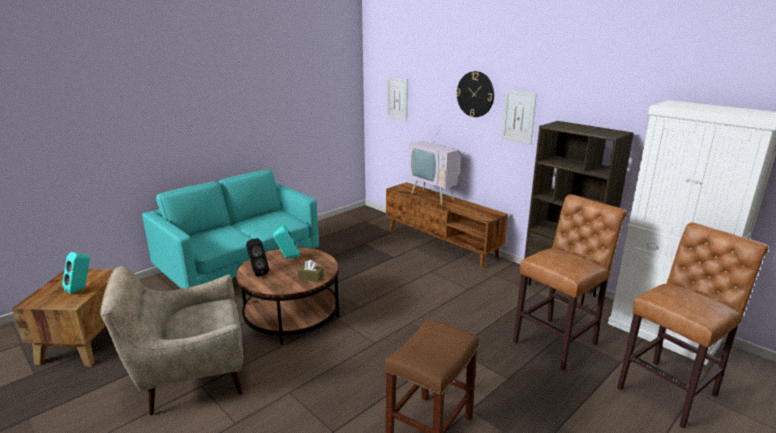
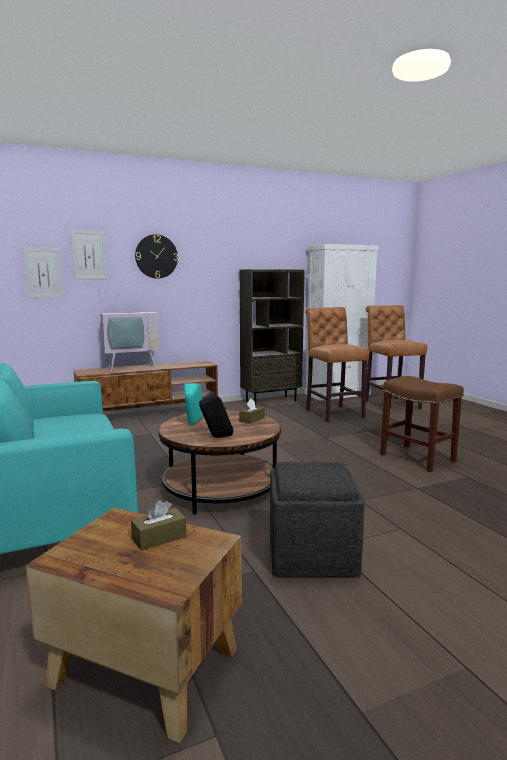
camera: 70 degrees left, 10 degrees down
turquoise speaker [62,252,90,294] -> brown tissue box [131,500,187,551]
beige armchair [100,266,243,415] -> grey ottoman [270,462,365,577]
picture [502,90,537,145] -> picture moved to [70,230,108,280]

